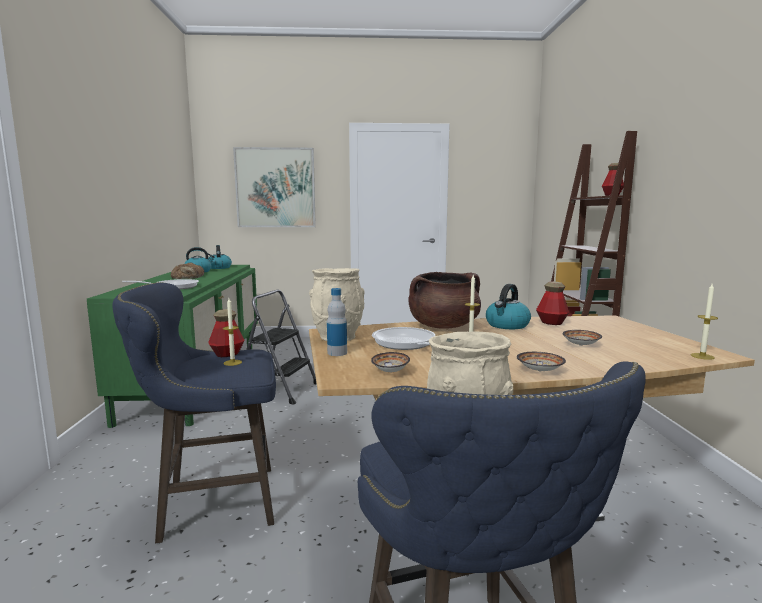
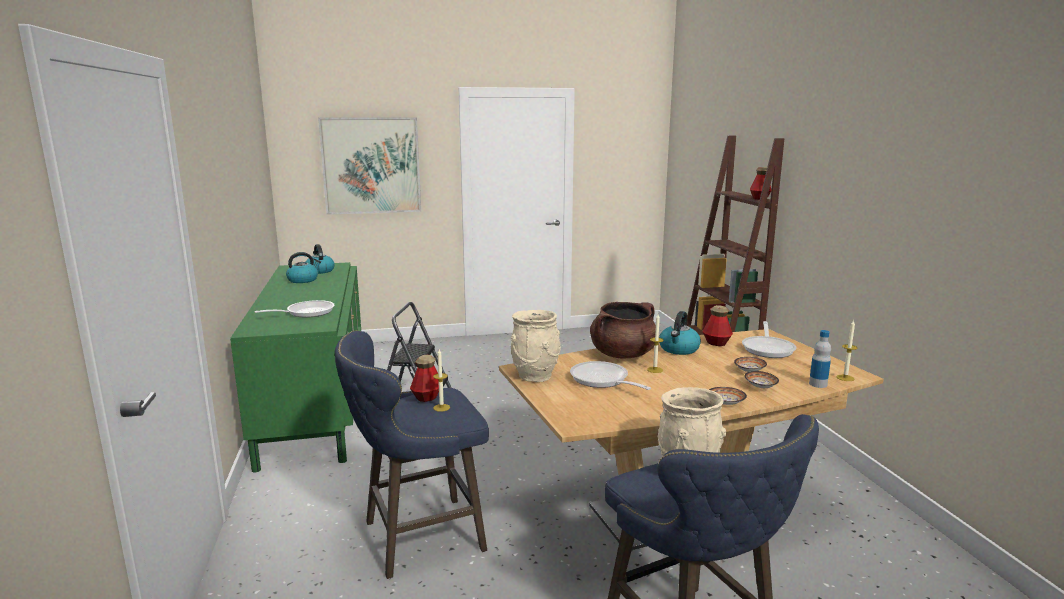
camera: 10 degrees left, 5 degrees up
bread [171,263,204,279] -> none
bottle [327,288,347,356] -> bottle moved to [809,330,831,388]
bowl [371,352,410,372] -> bowl moved to [745,371,779,388]
none -> frying pan [742,321,796,358]

